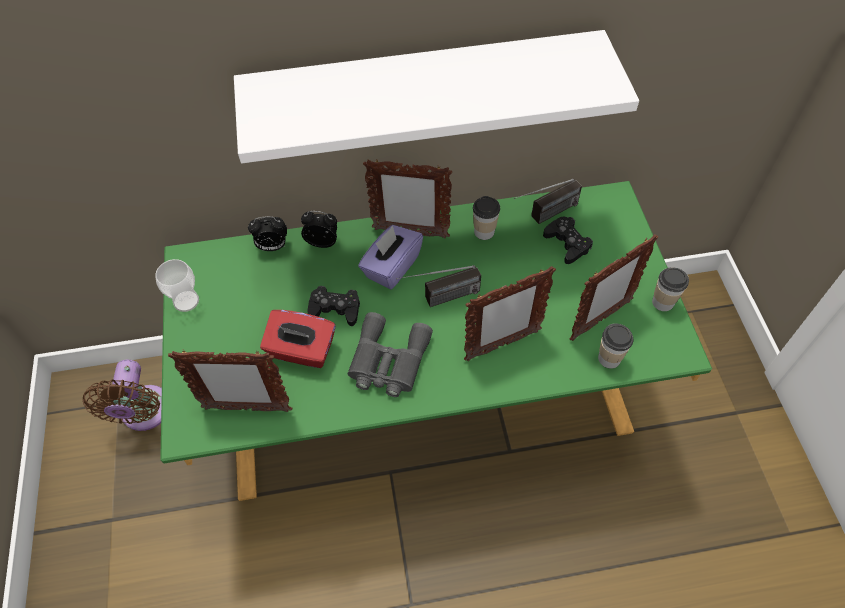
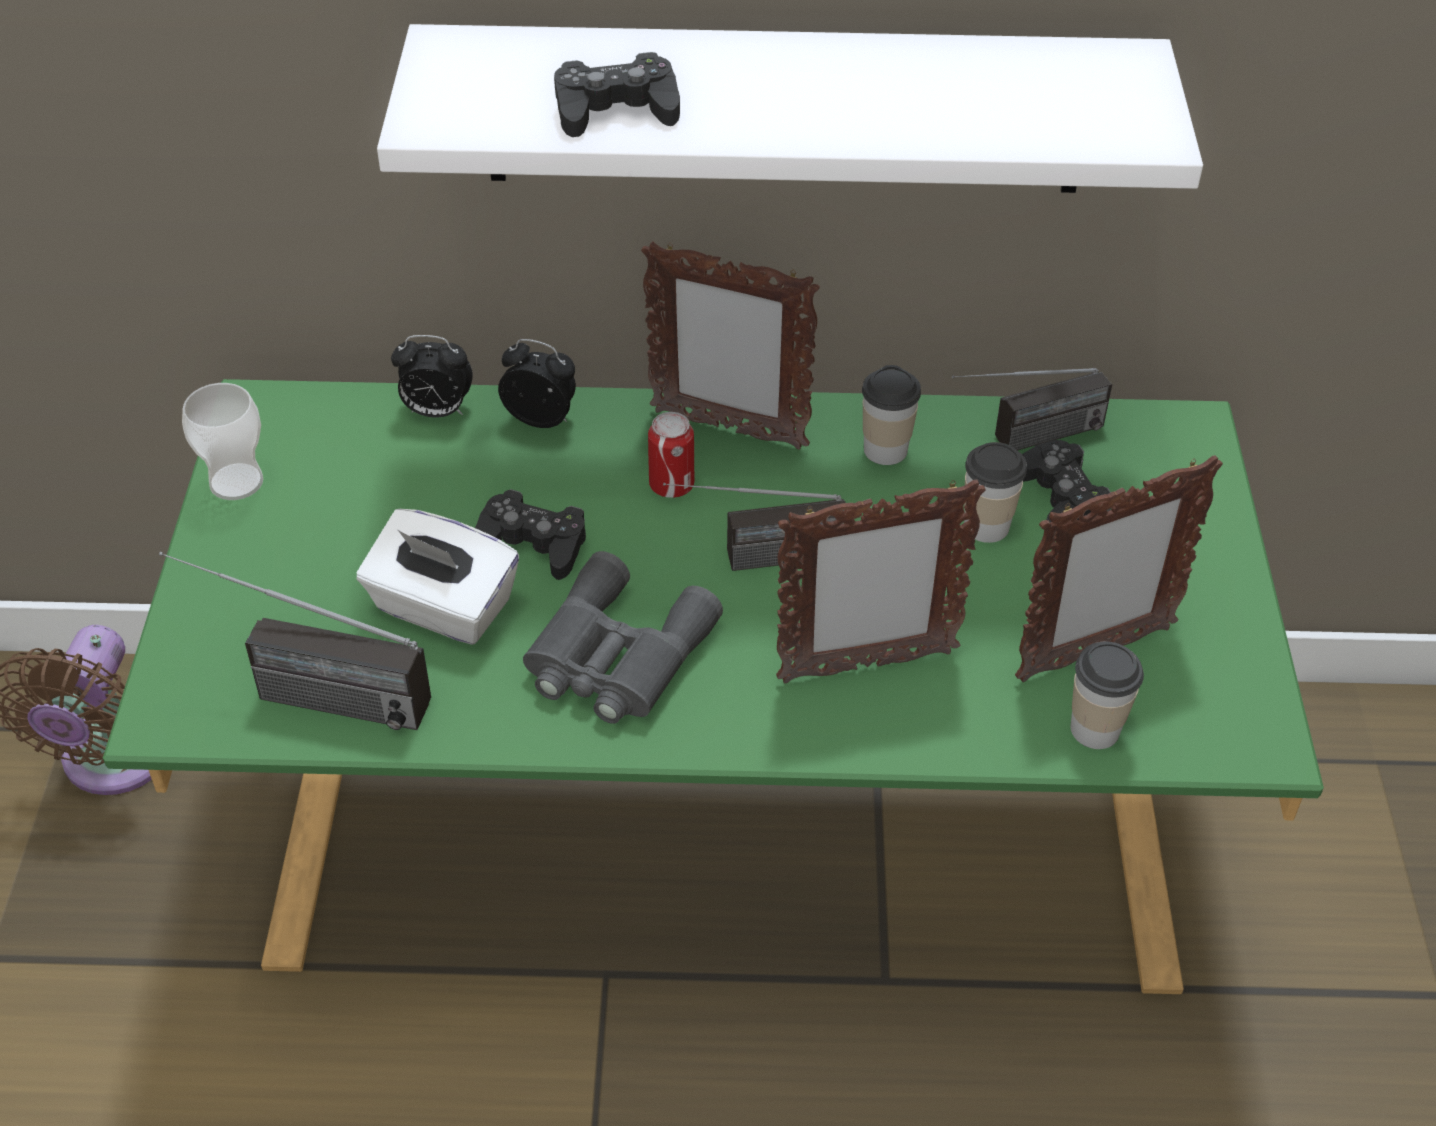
camera: 10 degrees right, 10 degrees down
picture frame [168,350,292,412] -> radio [159,551,431,730]
red tissue box [260,310,336,368] -> white tissue box [356,509,519,645]
purple tissue box [358,225,423,290] -> can [648,412,694,498]
cup [652,267,689,311] -> cup moved to [964,442,1027,543]
none -> black game controller [554,52,680,137]

